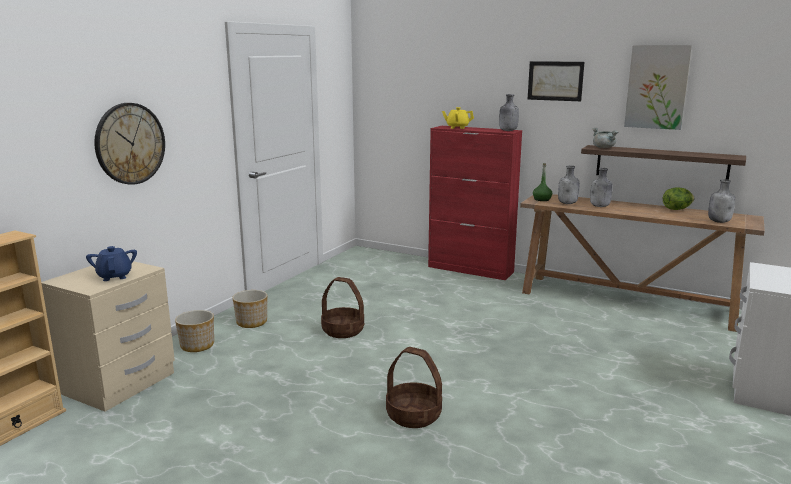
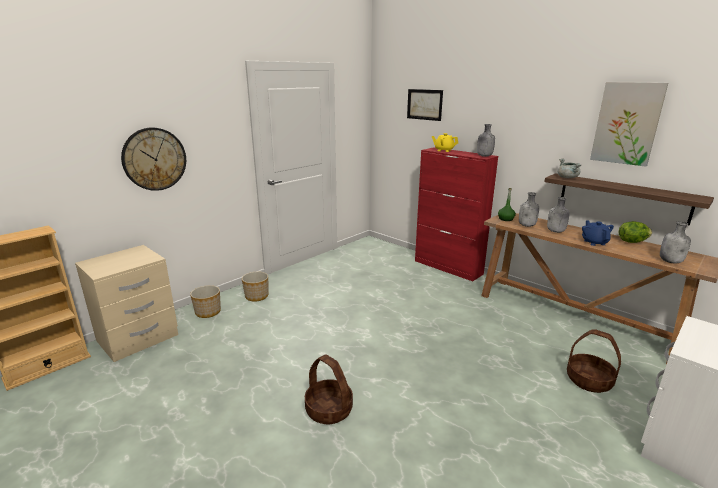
camera: 15 degrees right, 5 degrees up
blue teapot [86,246,137,281] -> blue teapot moved to [582,220,614,246]
basket [321,277,364,338] -> basket moved to [567,329,621,393]
picture [528,61,584,101] -> picture moved to [407,89,443,121]

